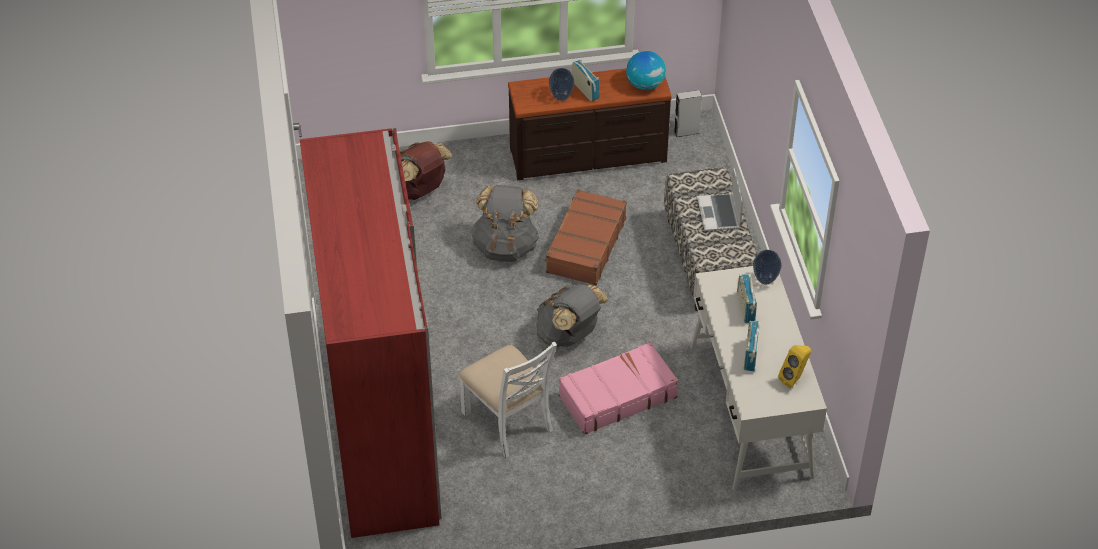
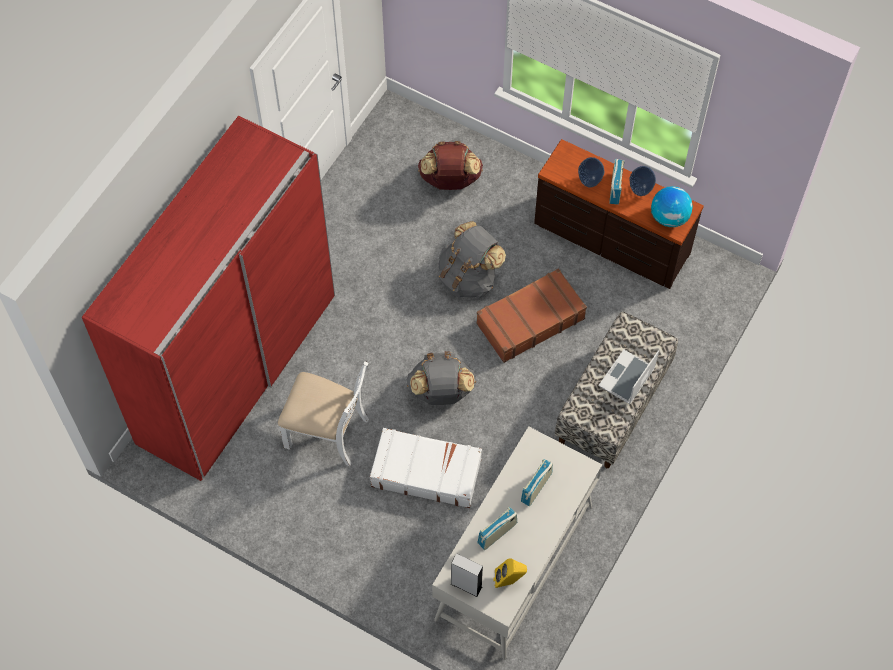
camera: 40 degrees right, 15 degrees up
white chair [459,341,557,458] -> white chair turned 75 degrees counterclockwise [278,361,369,466]
pink suitcase [559,342,678,435] -> white suitcase [370,428,482,508]
grey speaker [674,90,702,137] -> grey speaker moved to [451,554,483,597]
vase [753,250,782,284] -> vase moved to [629,166,656,196]

